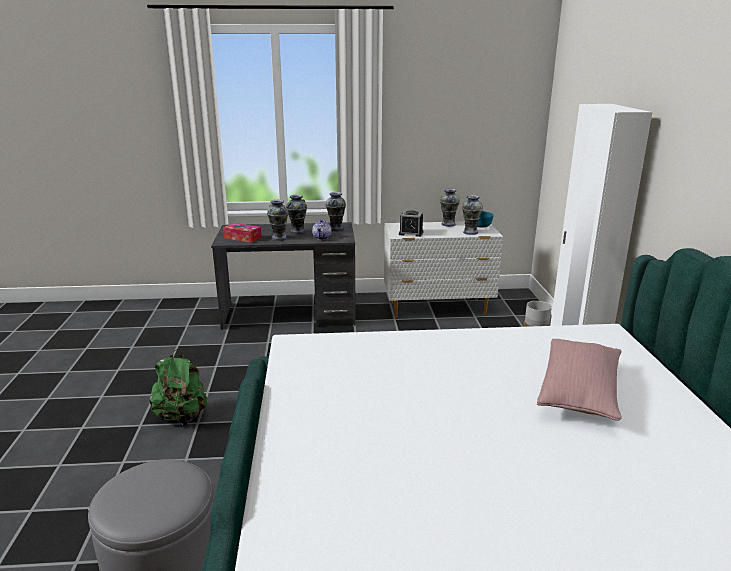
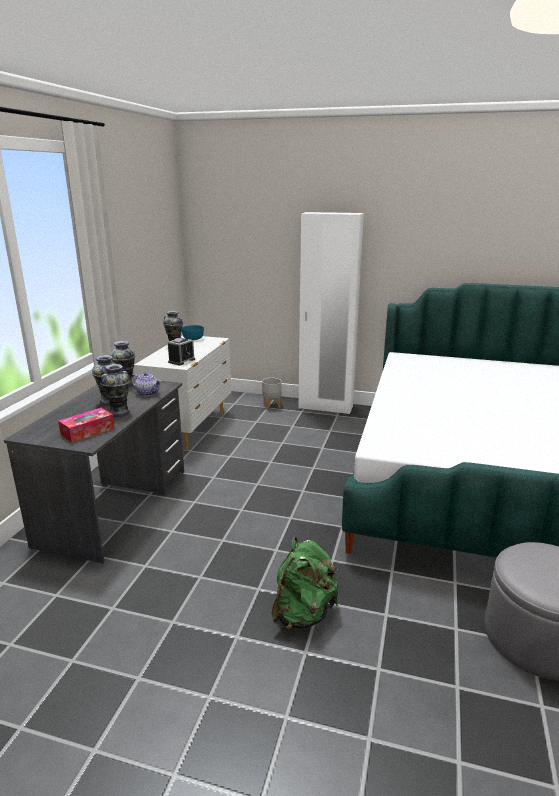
camera: 70 degrees left, 0 degrees up
vase [462,195,483,235] -> none
pink pillow [537,339,622,421] -> none

